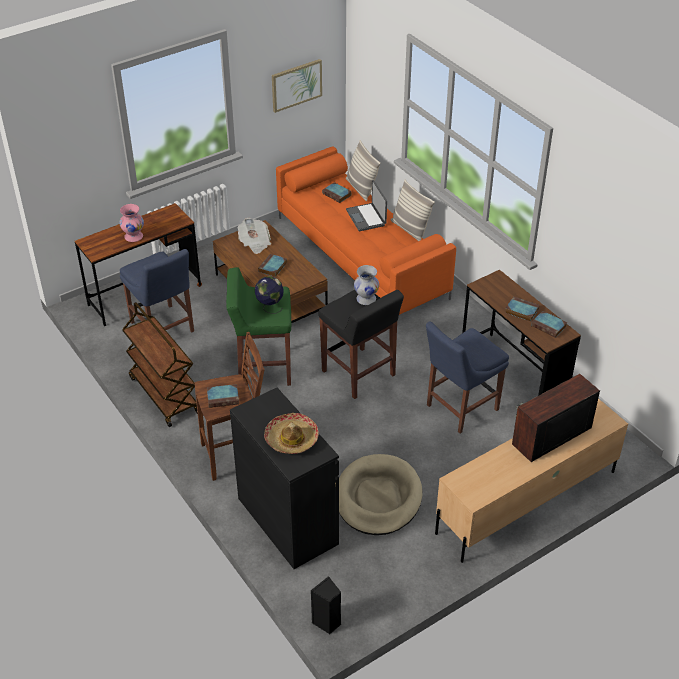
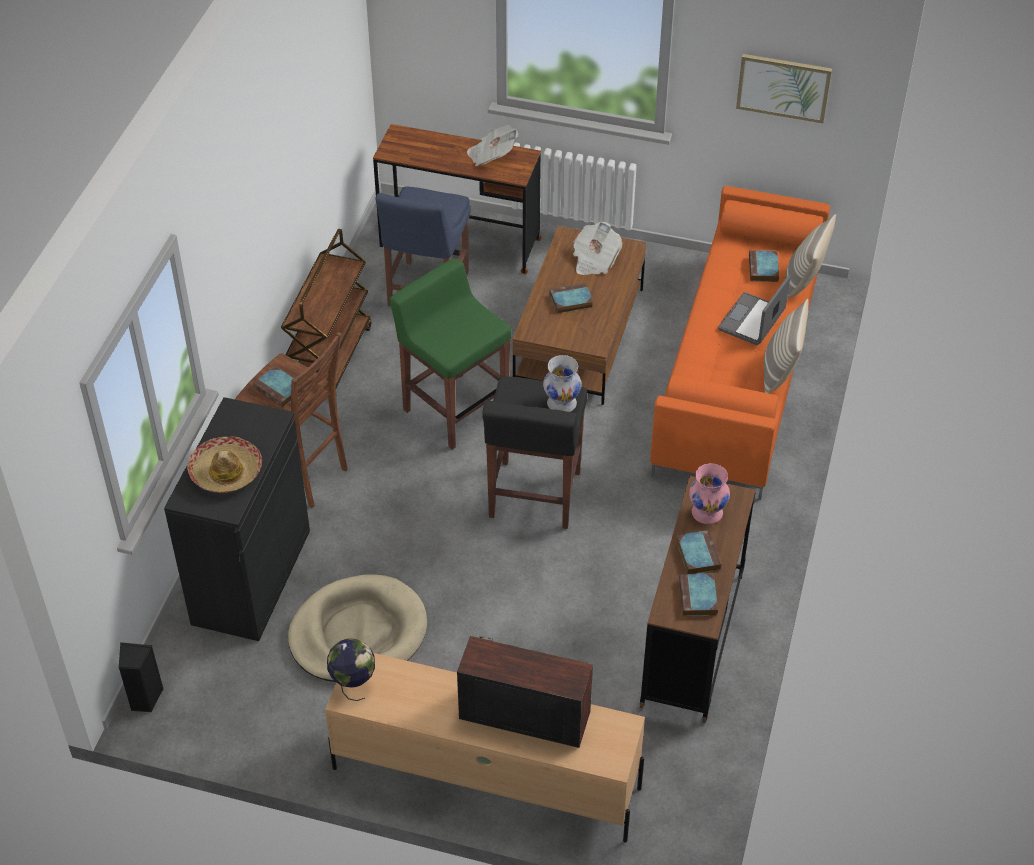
camera: 50 degrees right, 5 degrees up
pink vase [119,204,144,242] -> pink vase moved to [689,463,730,524]
globe [255,276,284,313] -> globe moved to [327,638,375,701]
blue chair [426,322,509,433] -> none
none -> newspaper [467,125,518,166]

